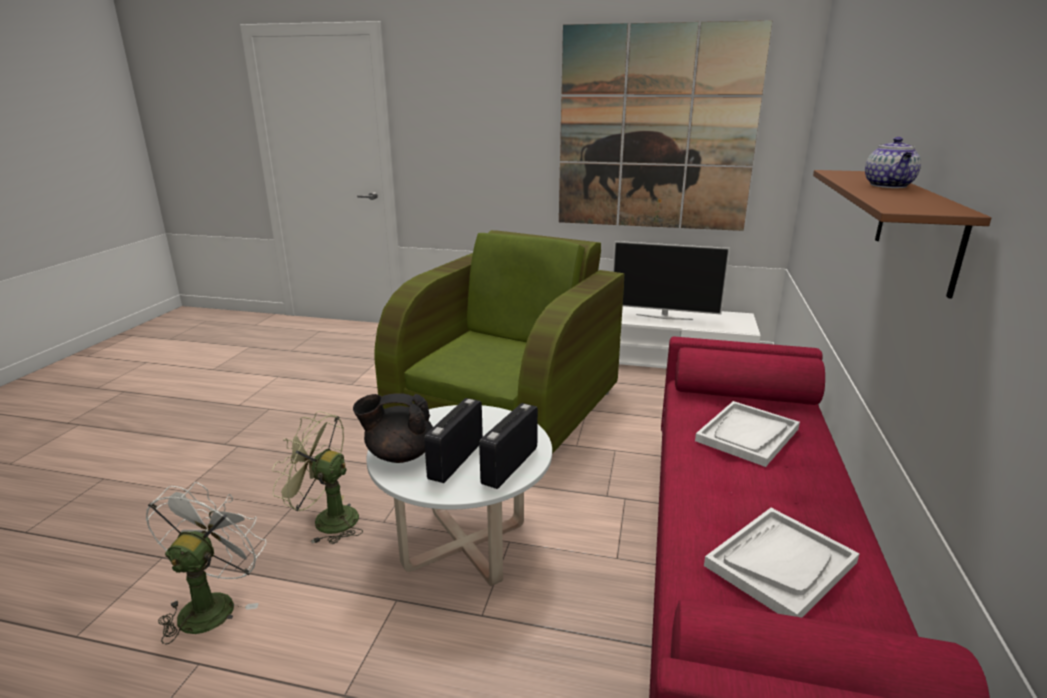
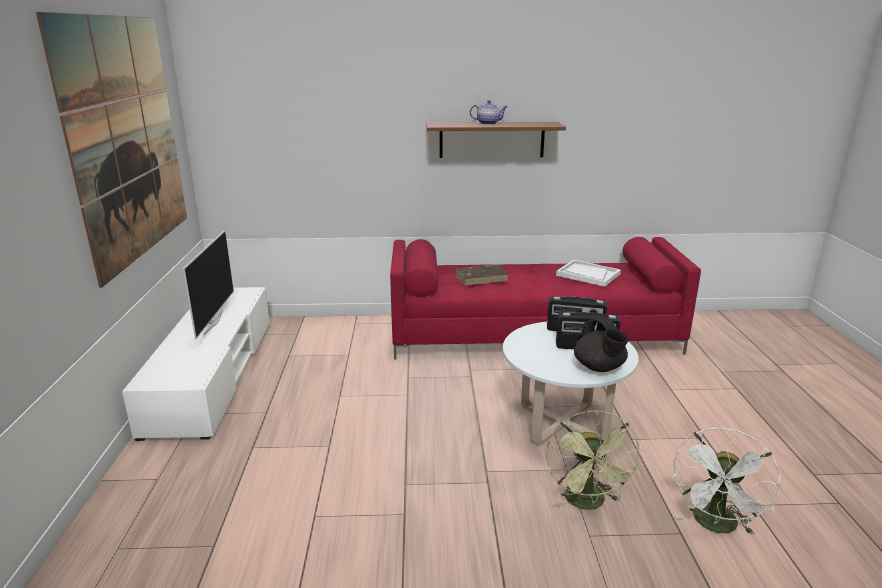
camera: 105 degrees left, 0 degrees up
white fan [146,482,266,645] -> white fan turned 60 degrees counterclockwise [673,428,781,535]
green armchair [374,230,624,454] -> none
white tray [695,401,800,467] -> brown book [455,264,508,286]

